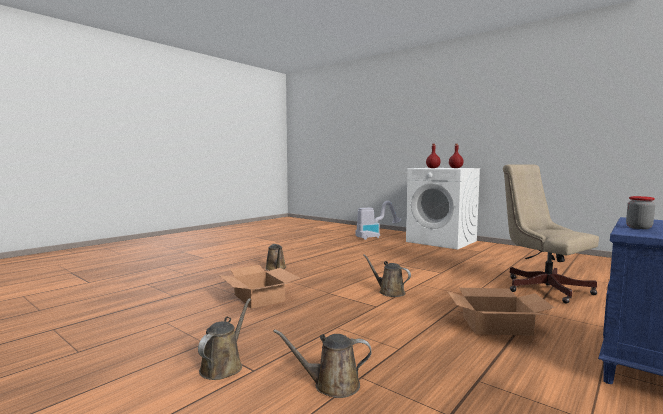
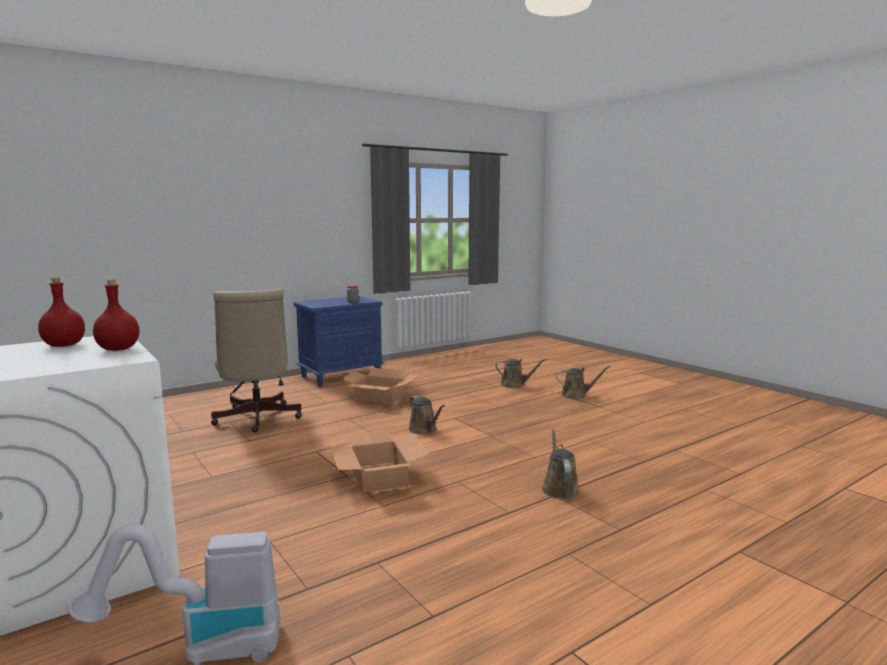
camera: 165 degrees left, 5 degrees up
brown watering can [198,298,251,380] -> brown watering can turned 120 degrees counterclockwise [556,366,611,399]
cardboard box [219,265,299,309] -> cardboard box moved to [330,430,429,493]

